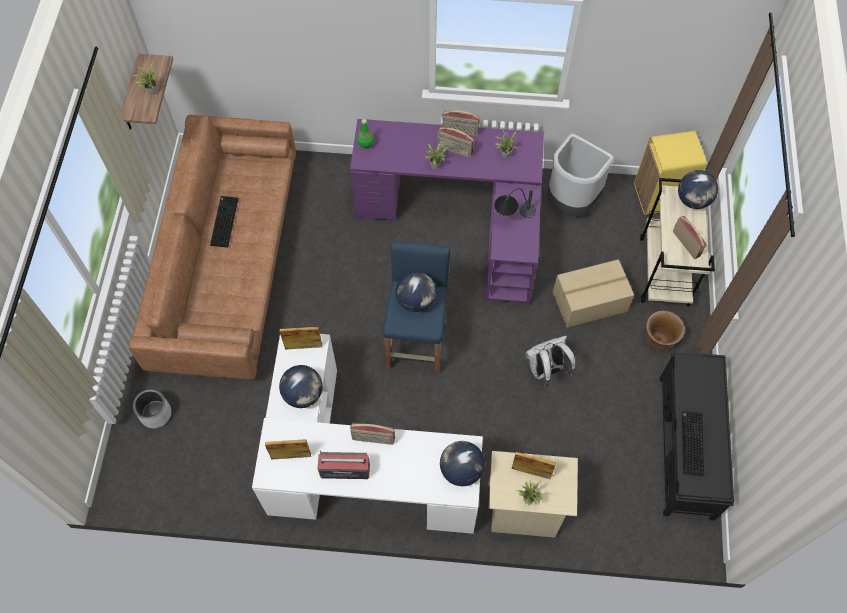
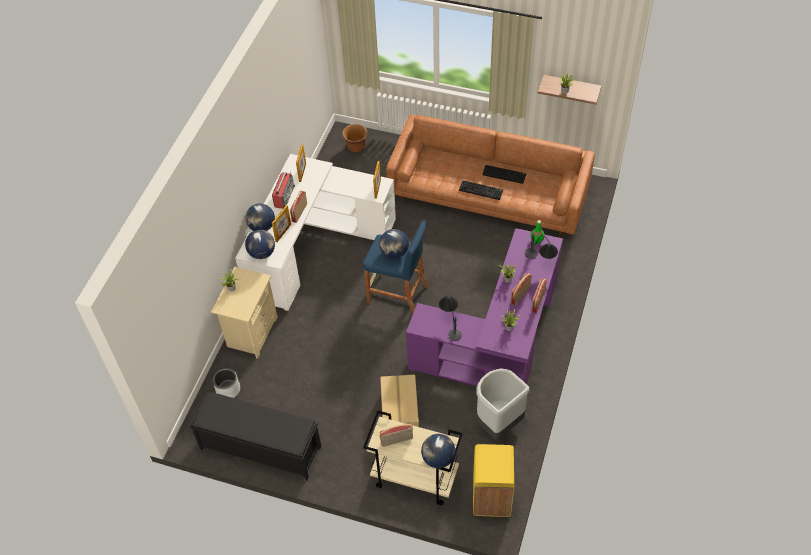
camera: 105 degrees right, 10 degrees down
grey planter [133,389,171,428] -> grey planter moved to [212,368,240,398]
globe [279,365,323,408] -> globe moved to [245,204,275,231]
picture frame [512,452,556,479] -> picture frame moved to [272,205,291,242]
white backpack [525,336,576,386] -> none
brown planter [646,311,685,351] -> brown planter moved to [342,124,368,152]
keyboard [682,411,704,476] -> keyboard moved to [459,180,503,200]
none -> table lamp [525,234,558,259]

